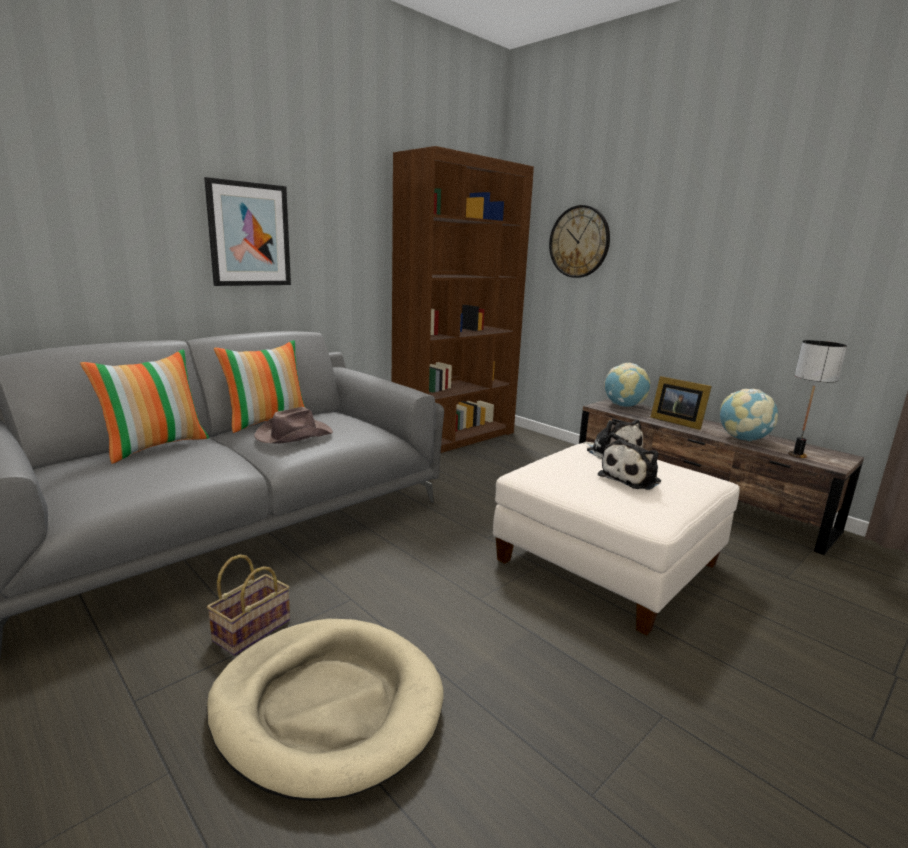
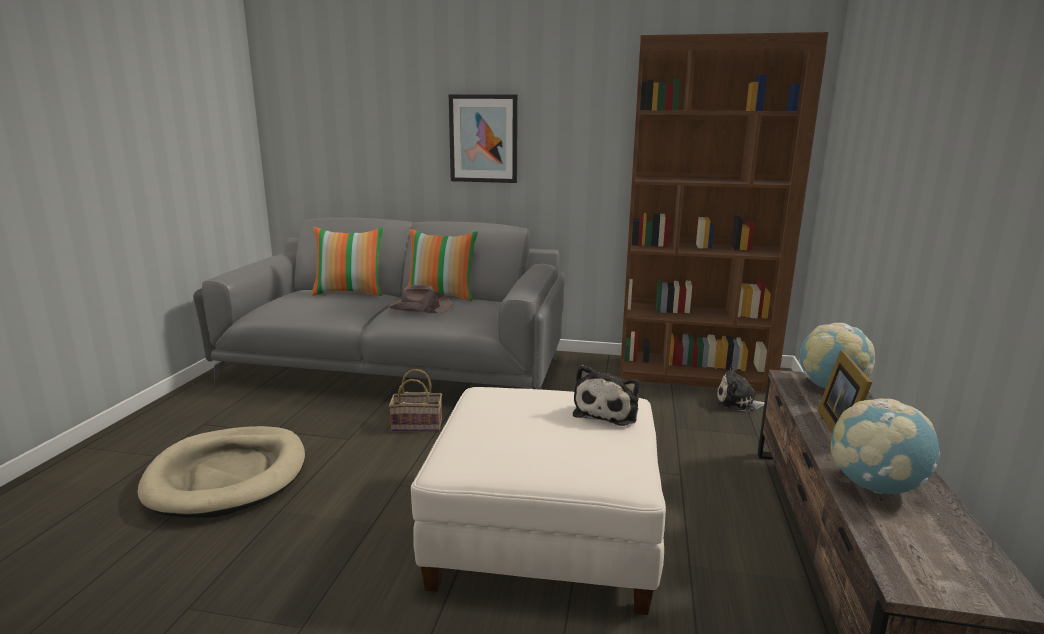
camera: 55 degrees right, 0 degrees up
basket [207,554,290,656] -> basket moved to [389,369,442,431]
wall clock [549,205,610,278] -> none
plush toy [598,433,661,490] -> plush toy moved to [717,365,764,412]
table lamp [788,340,847,458] -> none

